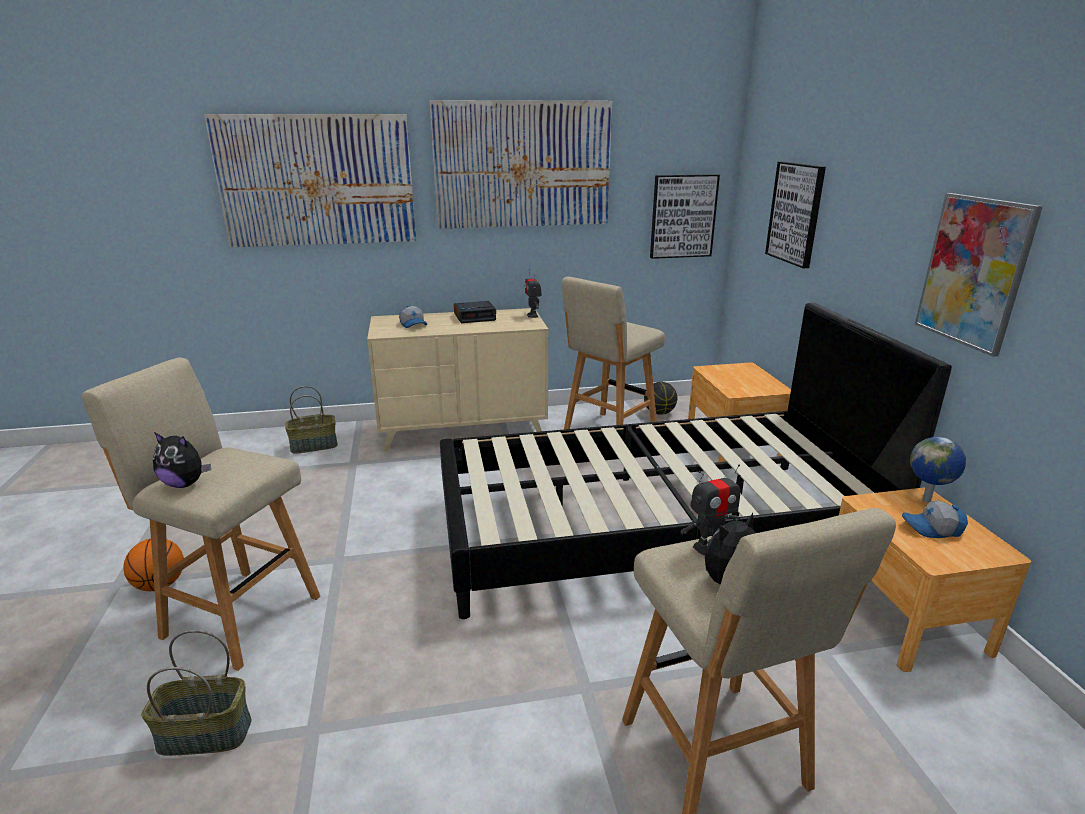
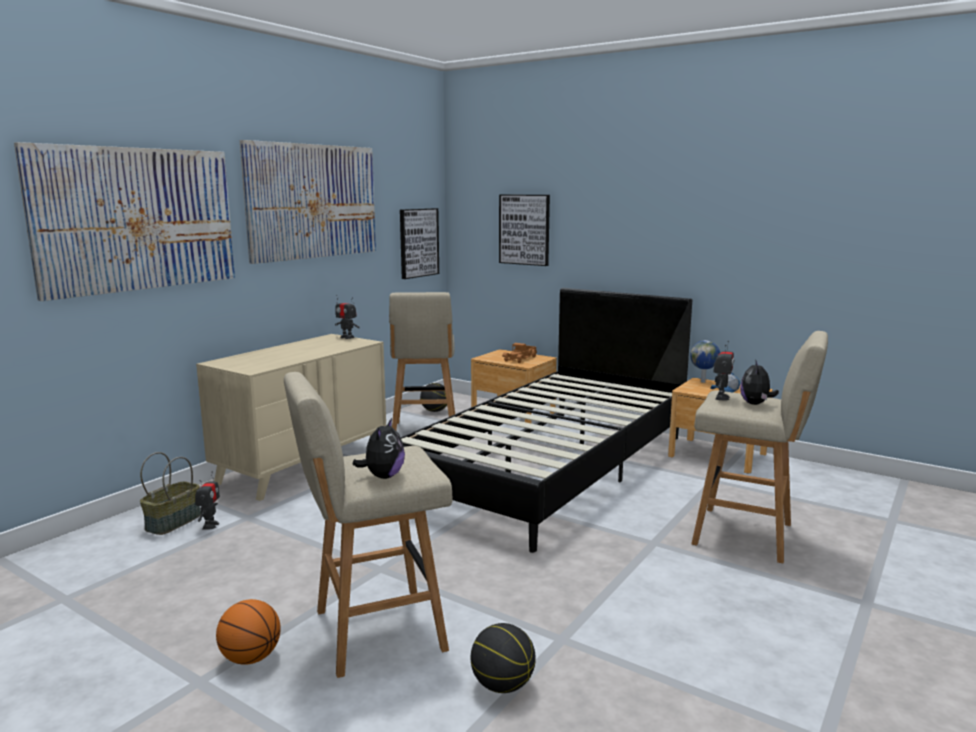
camera: 45 degrees left, 10 degrees down
basket [141,630,252,756] -> basketball [471,623,536,693]
plush toy [153,432,211,488] -> plush toy turned 45 degrees counterclockwise [352,418,405,479]
cap [399,305,427,328] -> none
alarm clock [454,301,496,323] -> none
picture [915,193,1043,357] -> none
none -> toy robot [195,471,220,530]
none -> toy truck [502,343,537,363]

